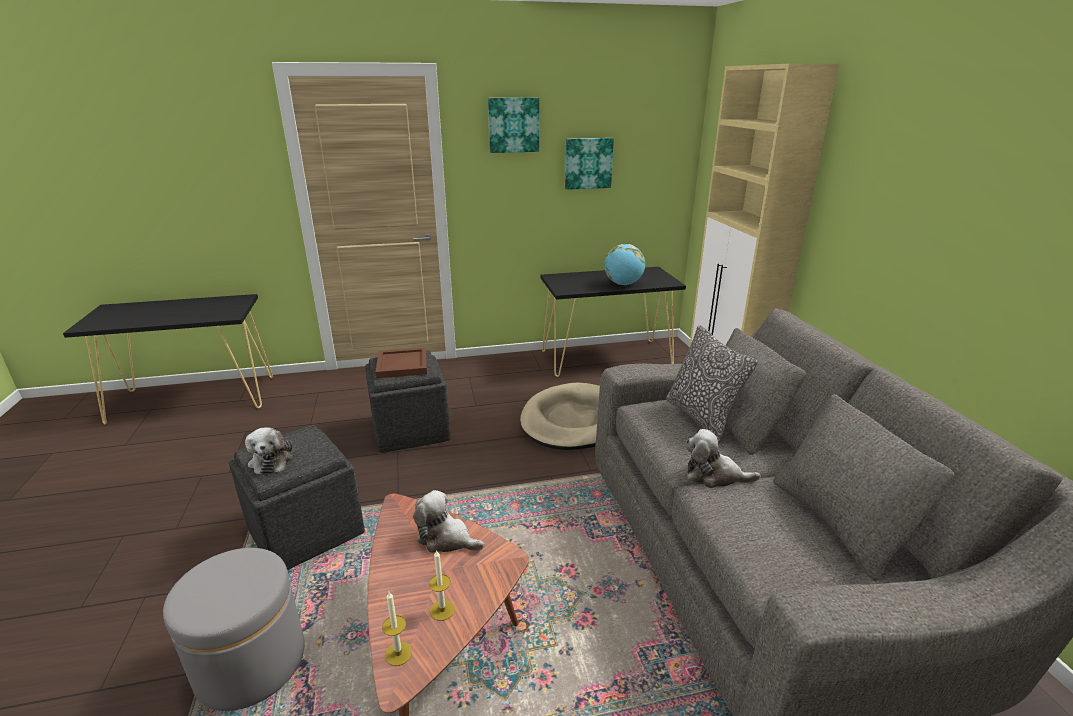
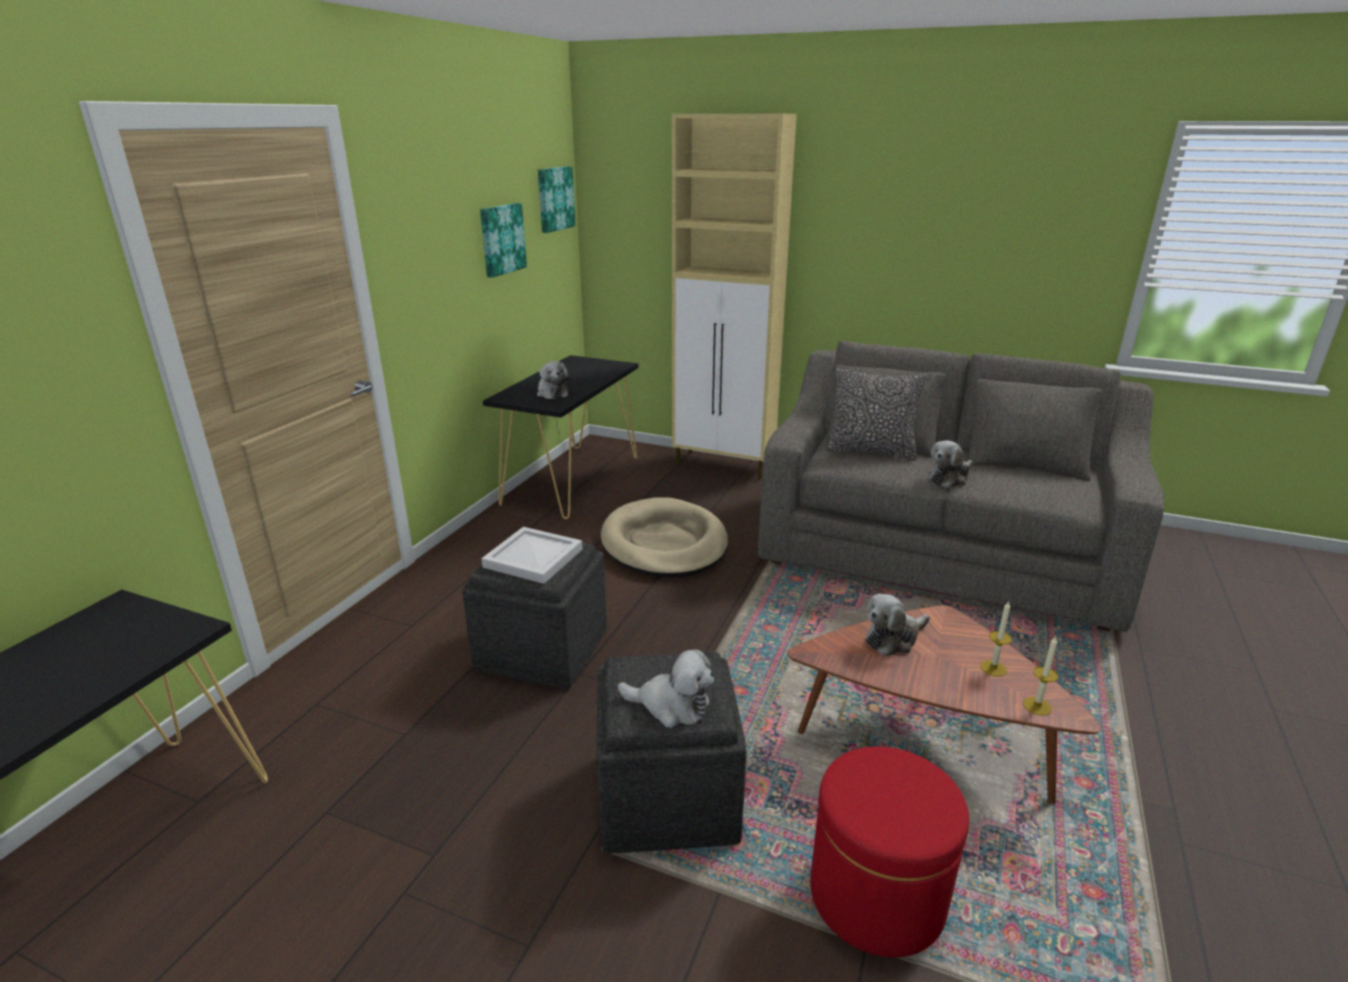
camera: 55 degrees left, 0 degrees up
grey ottoman [163,548,305,711] -> red ottoman [810,747,969,957]
brown tray [376,347,427,378] -> white tray [481,527,583,584]
picture [488,98,539,153] -> picture moved to [538,166,575,233]
globe [604,244,645,285] -> none
none -> plush toy [537,361,571,399]

